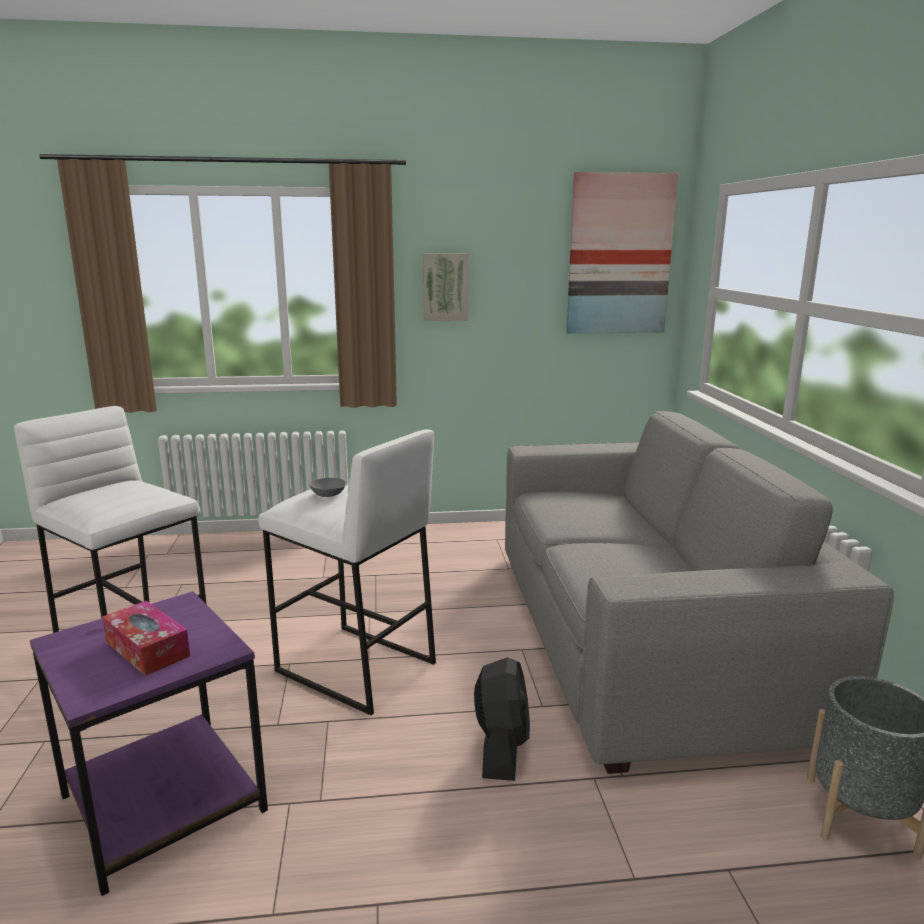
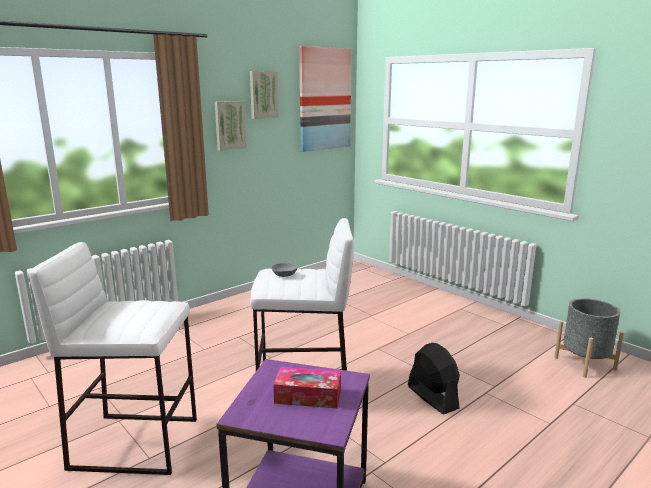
camera: 35 degrees left, 0 degrees up
grey sofa [505,411,894,774] -> none
none -> picture [250,71,279,119]

